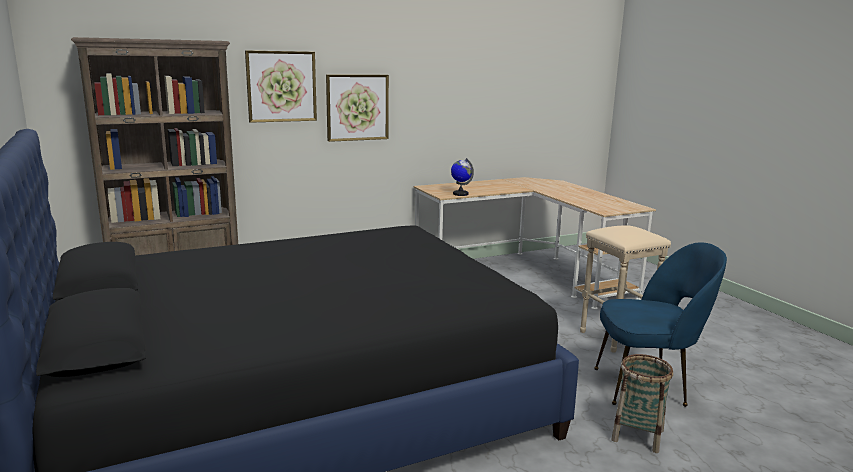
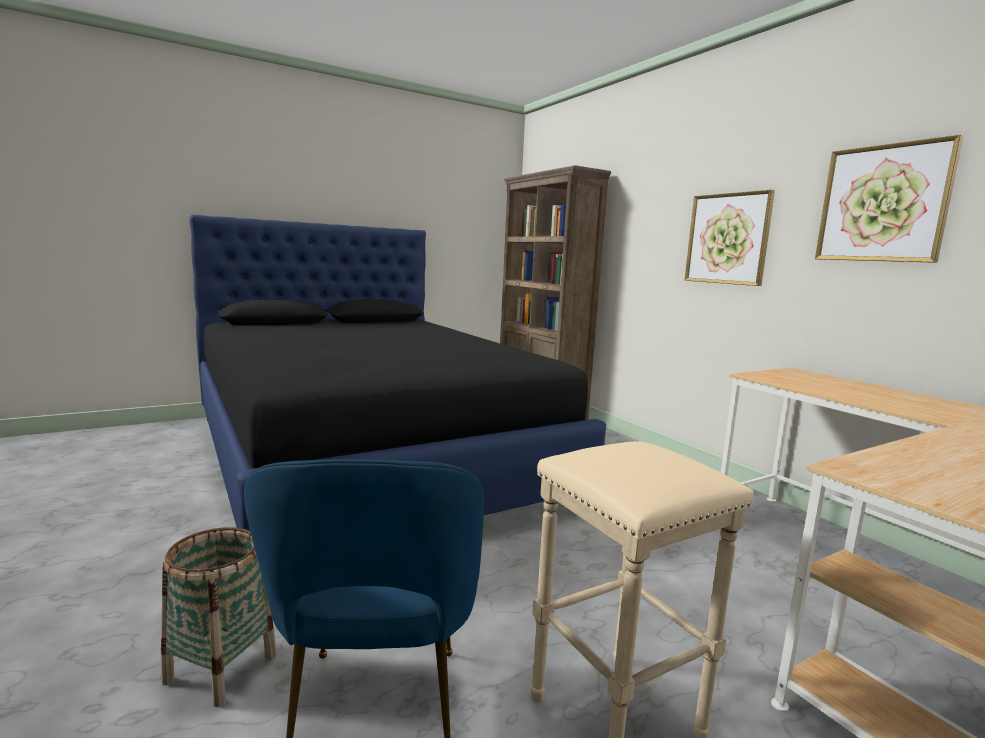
camera: 85 degrees right, 5 degrees down
picture [245,50,317,123] -> picture moved to [815,135,963,263]
globe [451,158,474,196] -> none

